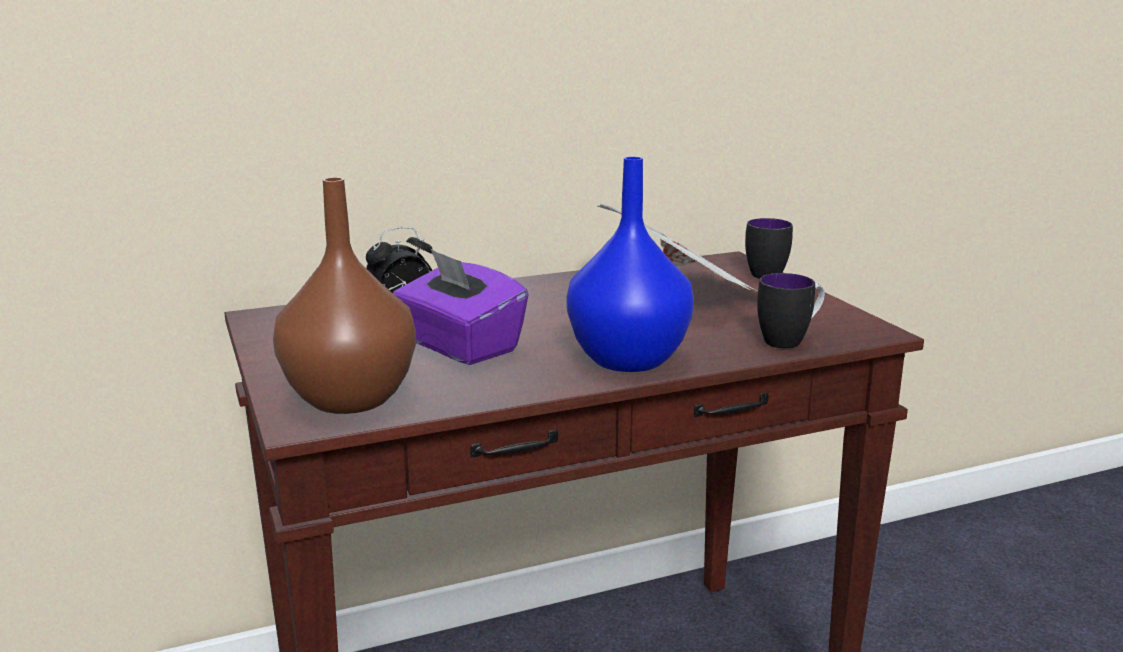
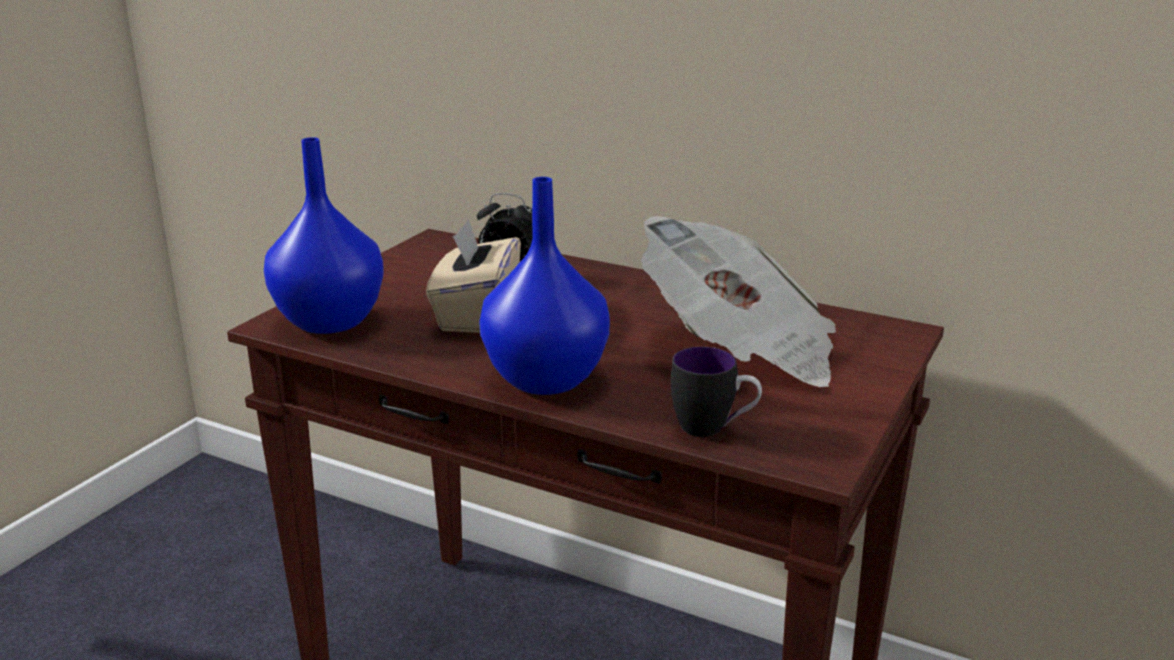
camera: 50 degrees right, 5 degrees up
brown vase [273,177,416,414] -> blue vase [264,137,384,334]
purple tissue box [393,248,528,365] -> beige tissue box [426,219,521,333]
mug [745,218,793,279] -> none

